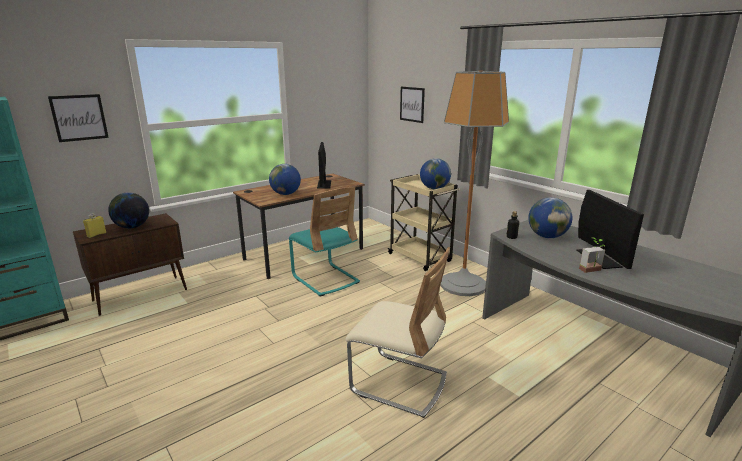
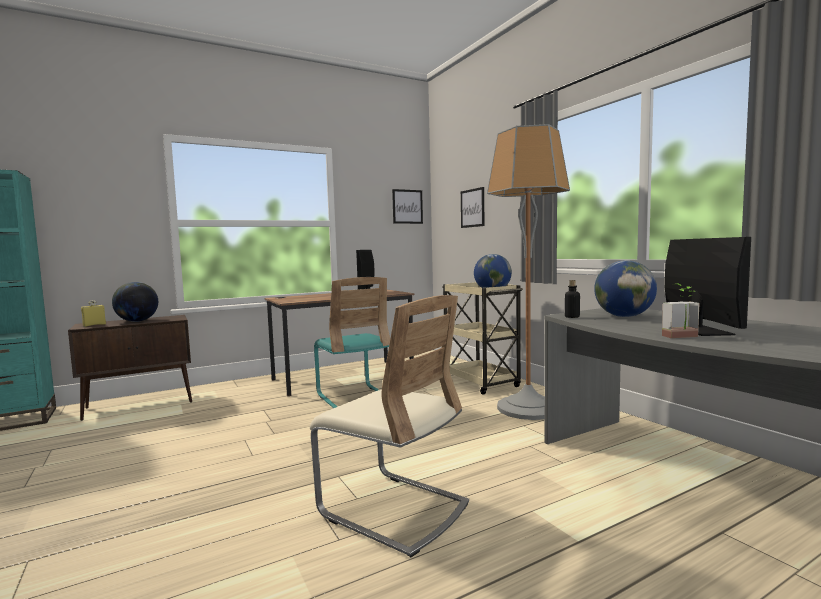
camera: 10 degrees right, 15 degrees down
picture [48,94,109,142] -> picture moved to [392,189,423,224]
globe [269,164,301,195] -> none

